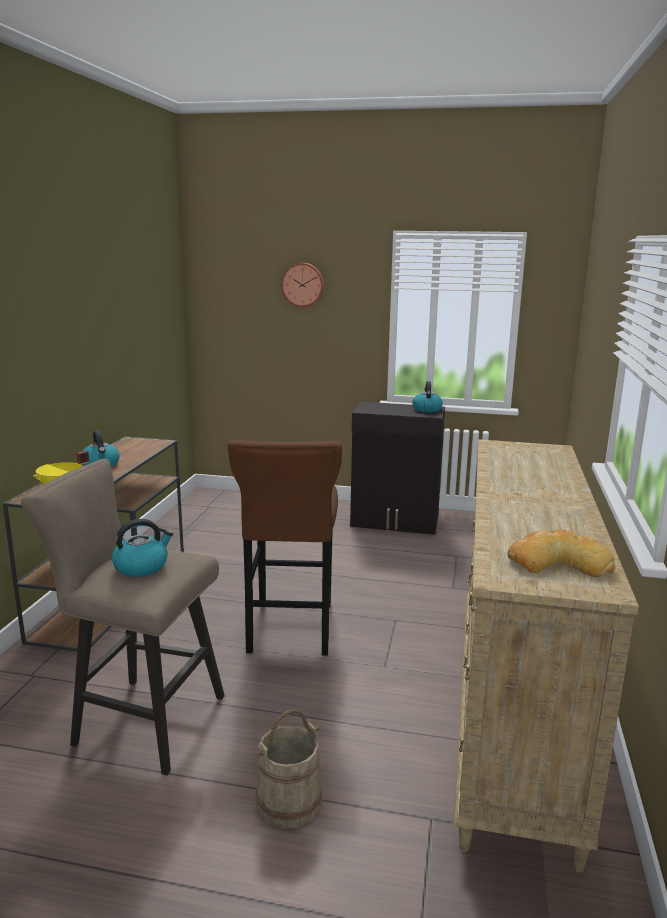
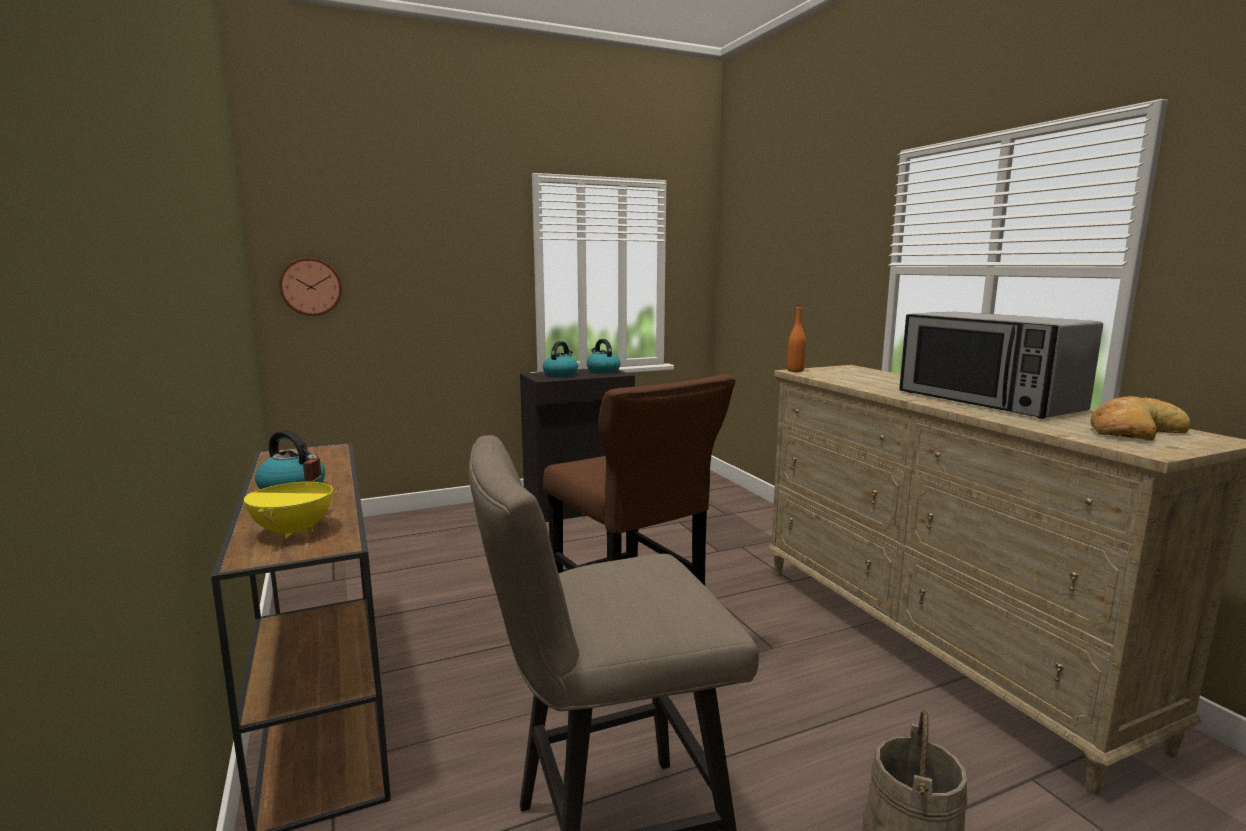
camera: 35 degrees left, 5 degrees down
kettle [112,519,173,577] -> kettle moved to [543,341,578,377]
wall clock [281,263,324,307] -> wall clock moved to [279,258,342,316]
none -> orange bottle [787,305,806,372]
none -> microwave [899,312,1103,419]

